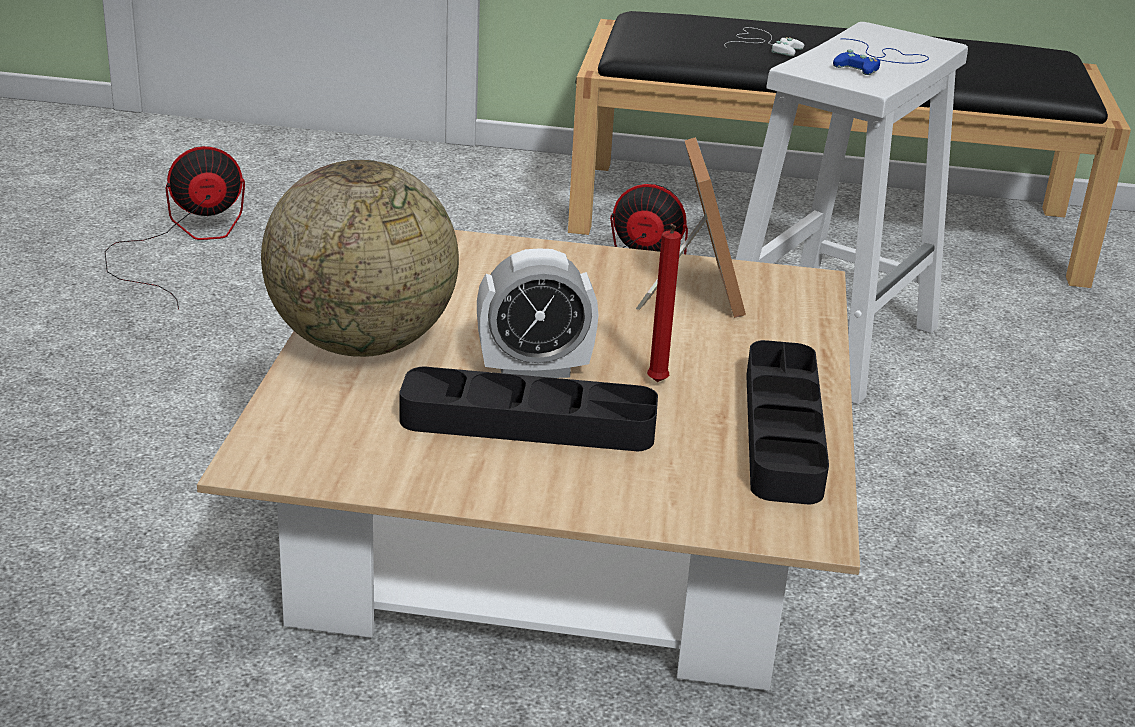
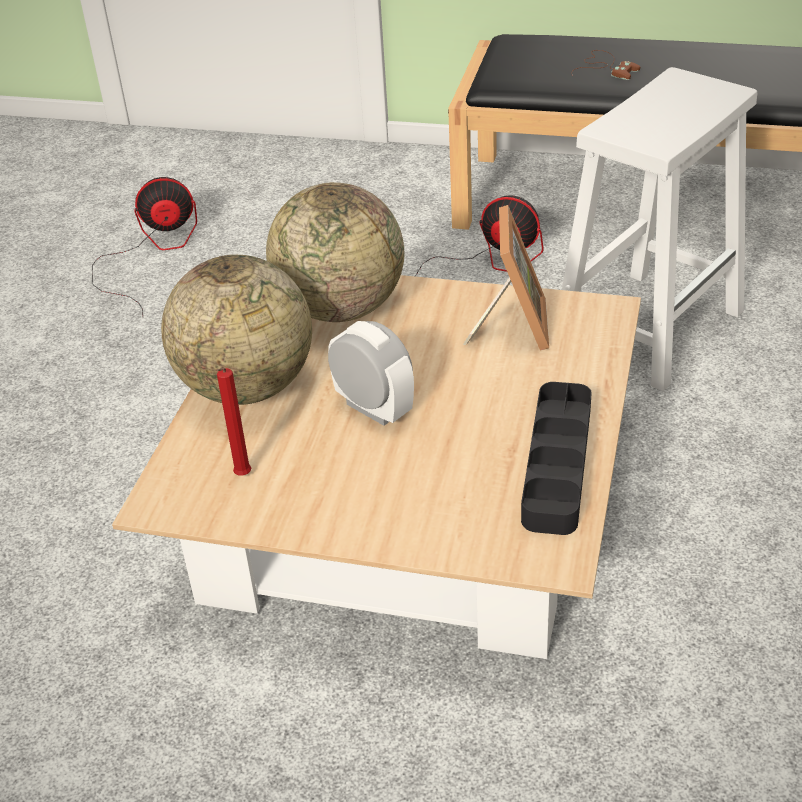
camera: 10 degrees right, 10 degrees up
black tray [399,366,658,451] -> none
alarm clock [477,248,599,378] -> alarm clock turned 135 degrees counterclockwise [328,321,414,426]
red candle [647,224,681,382] -> red candle moved to [216,368,251,475]
white game controller [724,27,804,56] -> brown game controller [572,50,640,80]
blue game controller [833,38,929,75] -> none
none -> globe [266,182,404,322]

